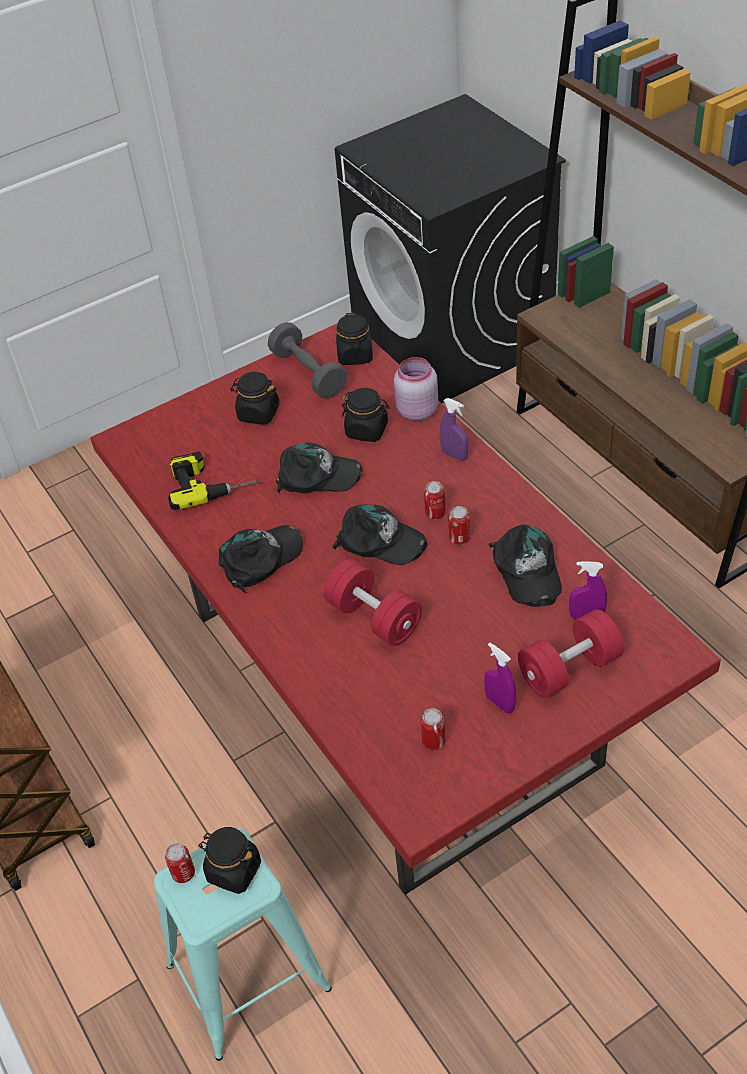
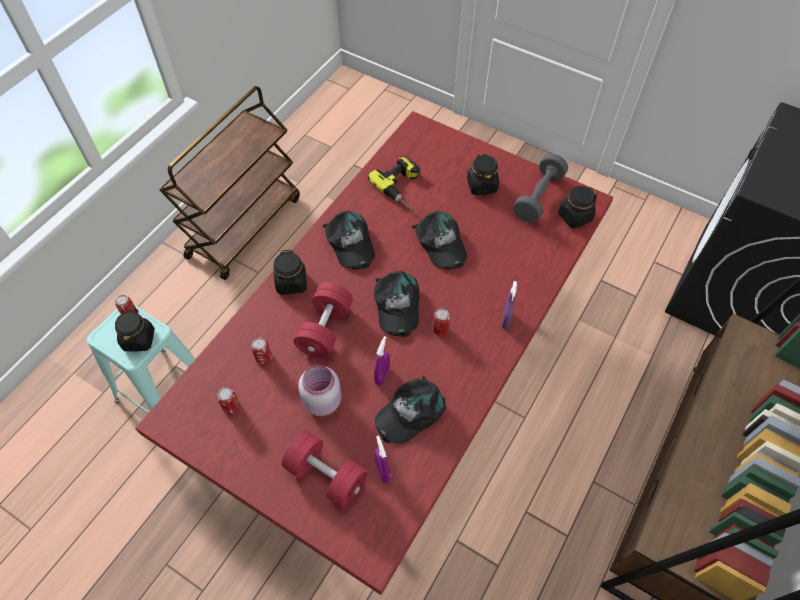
camera: 60 degrees right, 10 degrees up
black cap [219,525,303,593] -> black cap turned 45 degrees clockwise [323,211,375,269]
black jar [342,388,390,442] -> black jar moved to [273,250,307,295]
pink jar [394,357,438,421] -> pink jar moved to [298,365,342,416]
can [449,506,470,544] -> can moved to [251,337,272,365]
purple spray bottle [484,643,516,713] -> purple spray bottle moved to [374,336,390,386]

